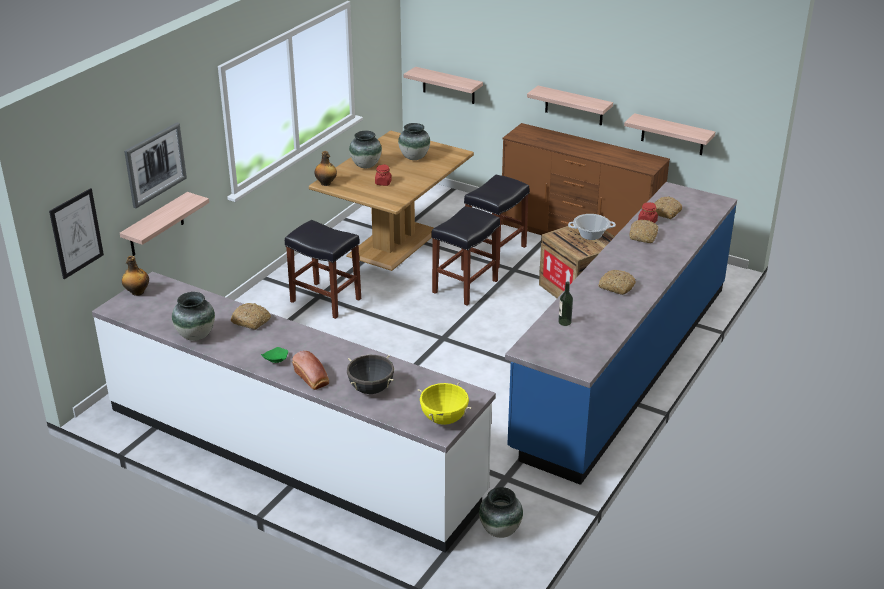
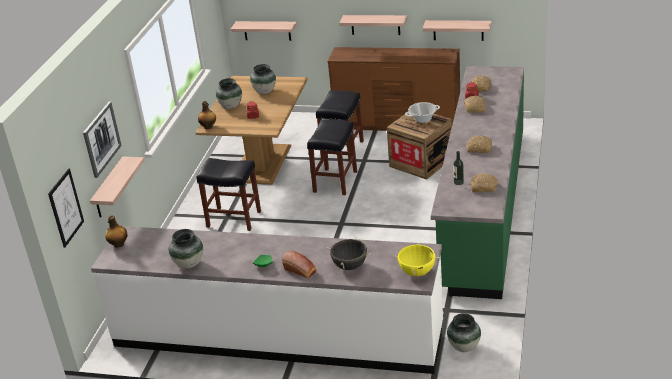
camera: 15 degrees left, 0 degrees up
bread [231,303,271,330] -> bread moved to [470,173,498,192]
blue counter [505,182,737,485] -> green counter [431,66,524,299]

